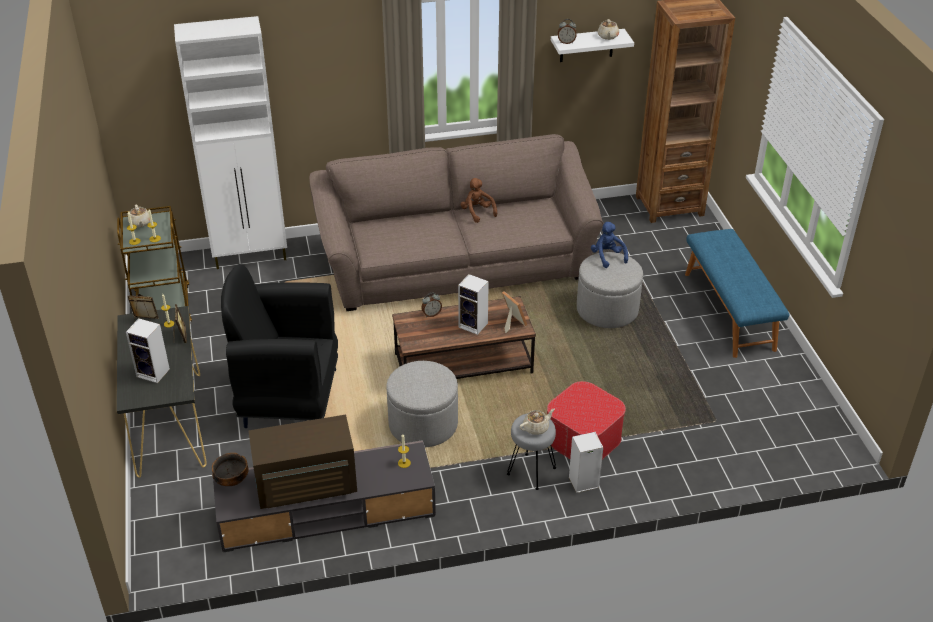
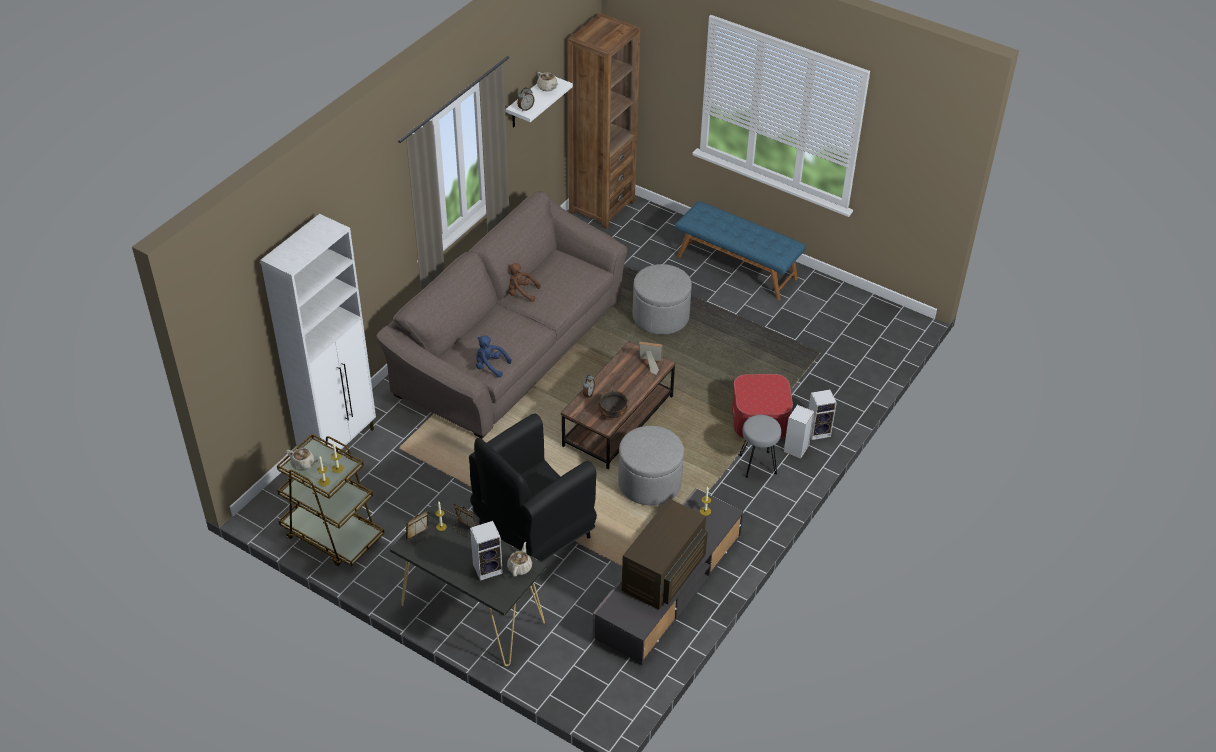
camera: 45 degrees left, 5 degrees up
bowl [212,453,248,486] -> bowl moved to [599,390,628,418]
speaker [458,274,489,335] -> speaker moved to [808,390,837,440]
beige teapot [519,408,555,435] -> beige teapot moved to [507,542,532,577]
blue plush toy [591,222,628,268] -> blue plush toy moved to [476,336,512,378]

